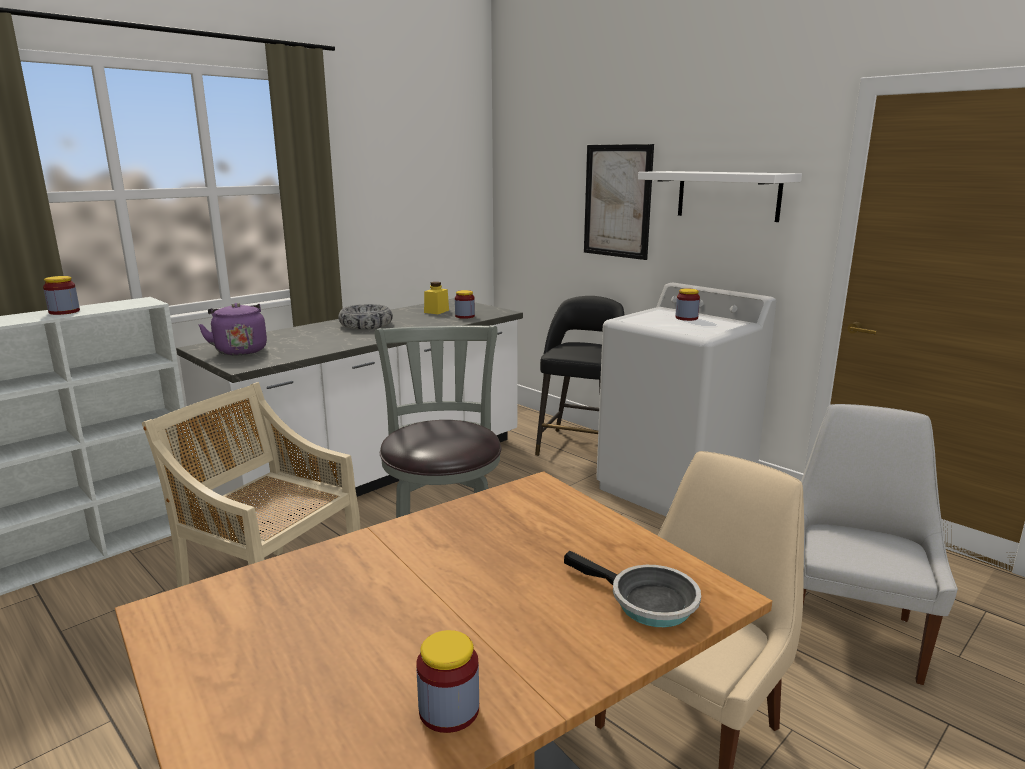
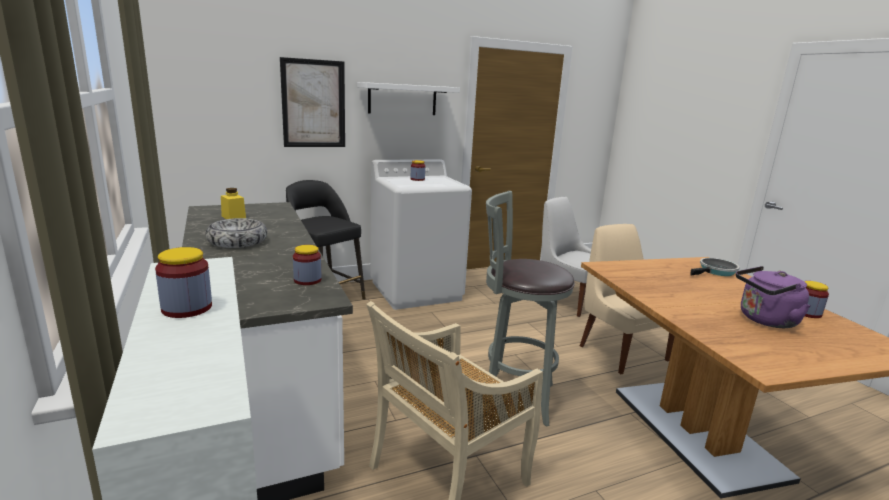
camera: 70 degrees left, 0 degrees up
purple kettle [198,303,267,355] -> purple kettle moved to [736,266,811,328]
jar [455,290,475,319] -> jar moved to [293,245,321,285]

